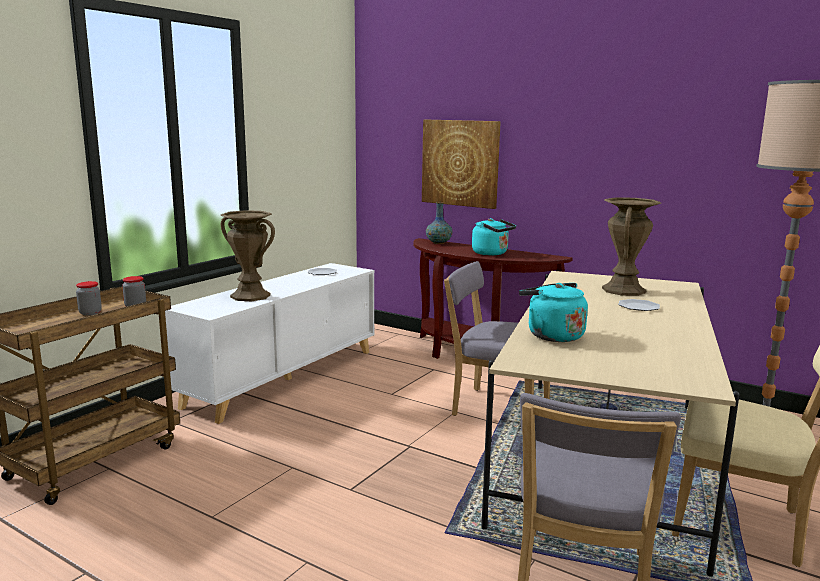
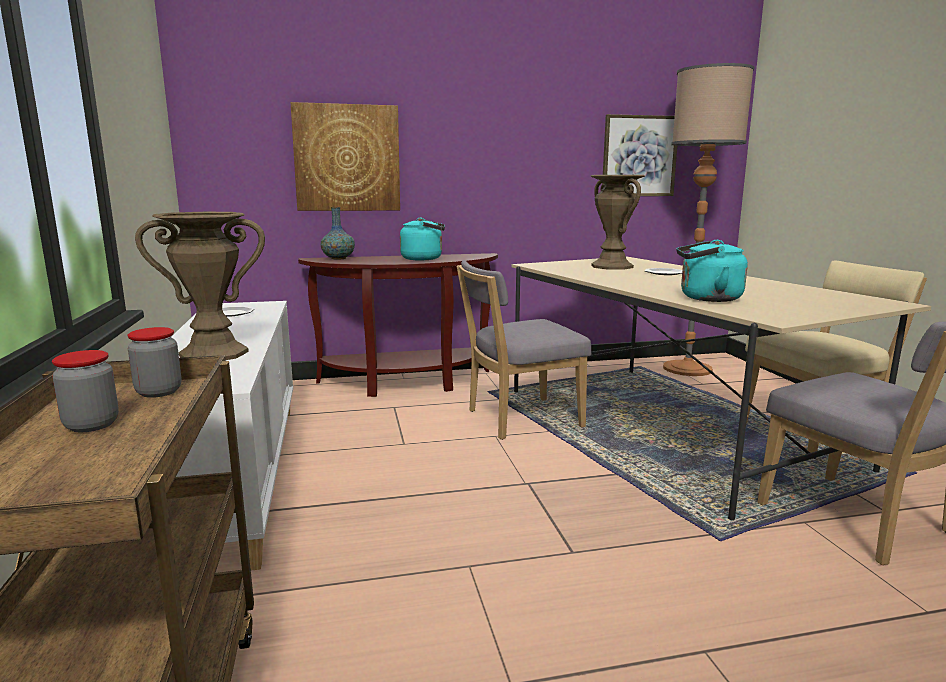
camera: 45 degrees left, 0 degrees up
none -> picture [602,114,677,196]

